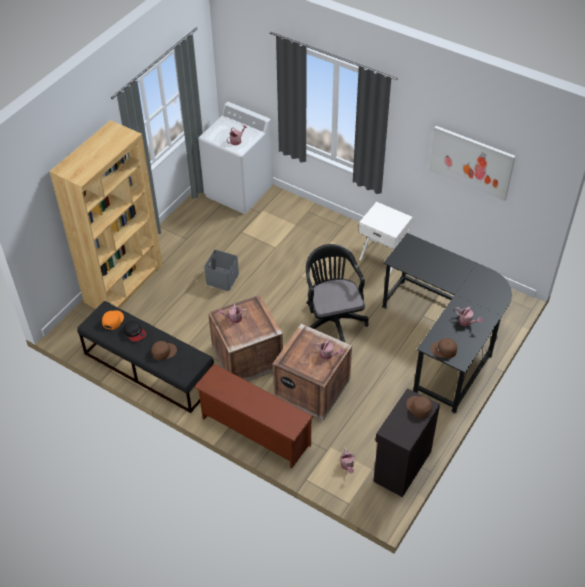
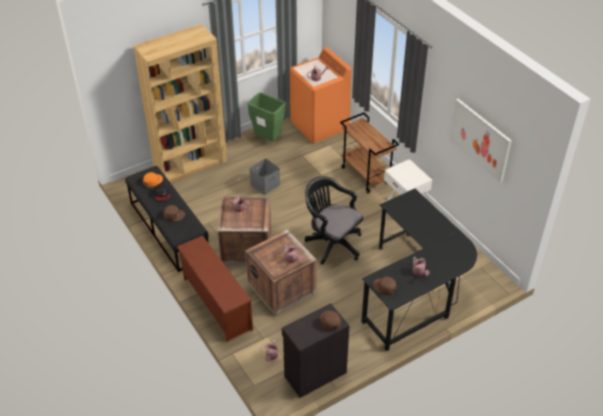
camera: 25 degrees right, 5 degrees down
white washing machine [198,102,273,214] -> orange washing machine [290,47,352,143]
black office chair [306,244,369,342] -> black office chair turned 60 degrees counterclockwise [305,176,363,264]
none -> green trash can [247,92,286,141]
none -> brown cart [340,112,399,193]

